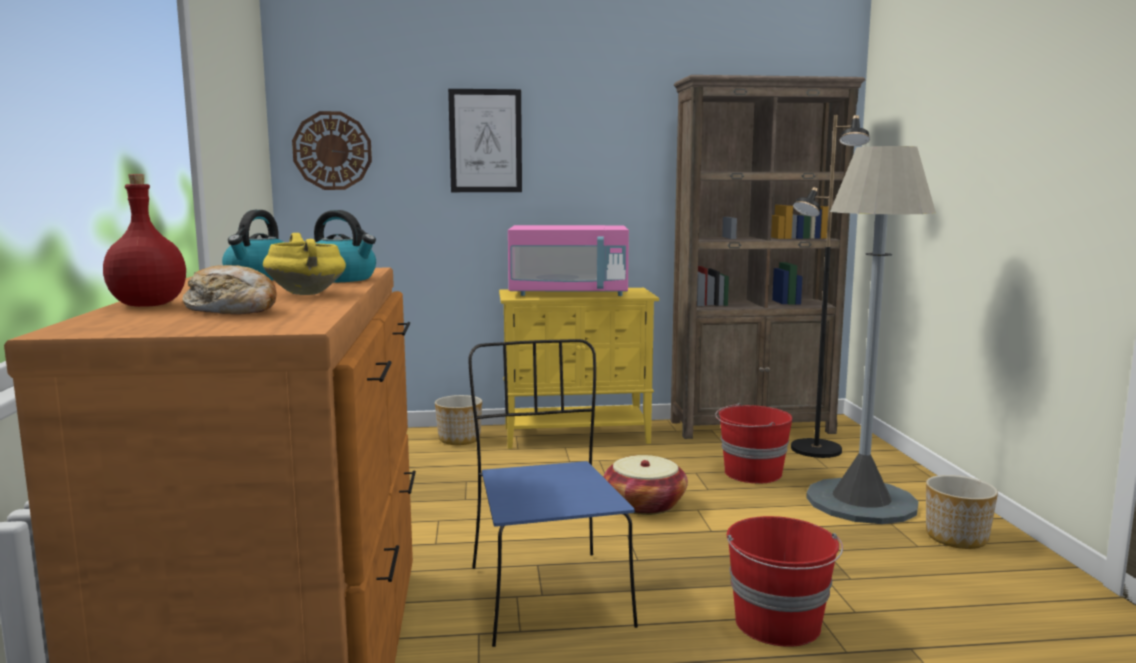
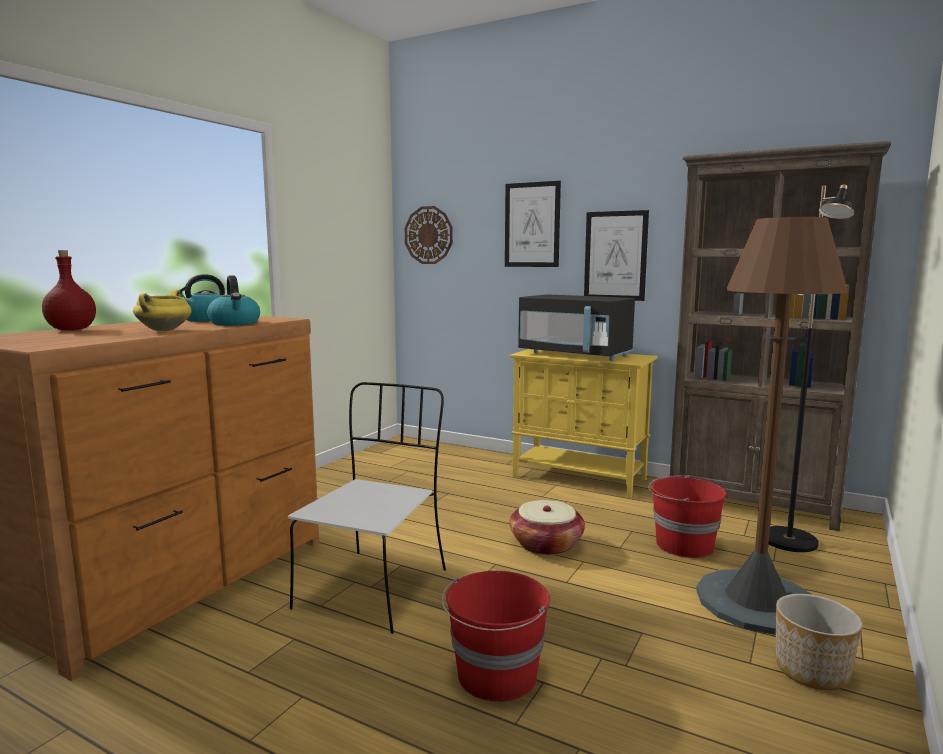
camera: 35 degrees right, 0 degrees up
bread [182,265,277,314] -> none
planter [435,395,482,445] -> none
blue chair [468,339,638,647] -> white chair [288,382,446,634]
pink microwave [508,225,629,296] -> black microwave [518,294,635,361]
grey floor lamp [806,146,936,524] -> brown floor lamp [696,217,848,635]
none -> picture [584,210,649,301]

